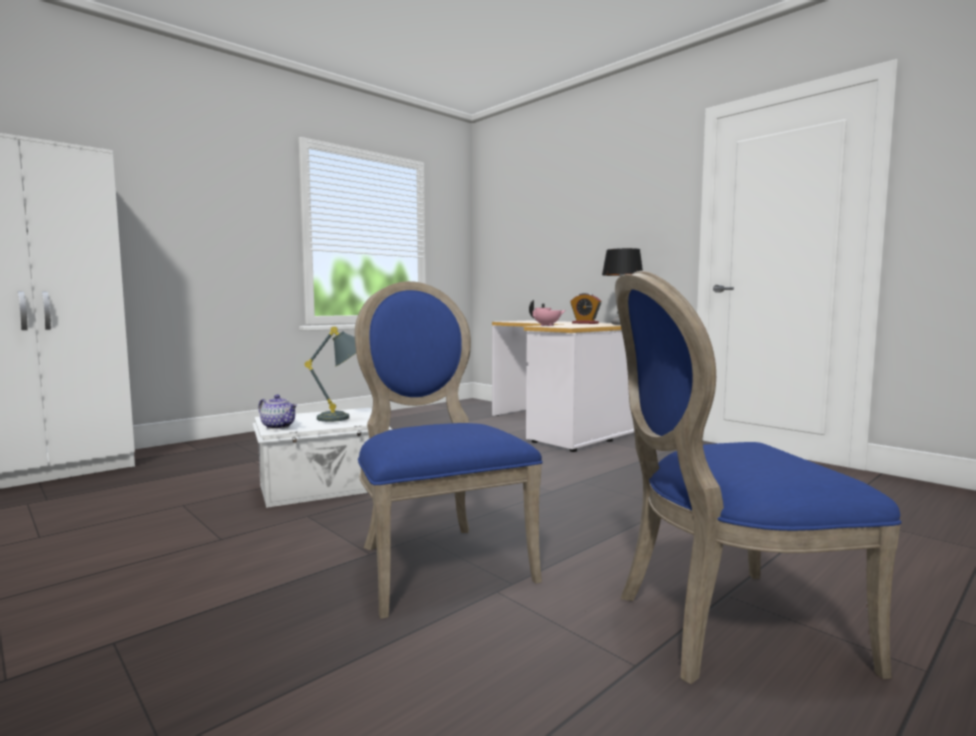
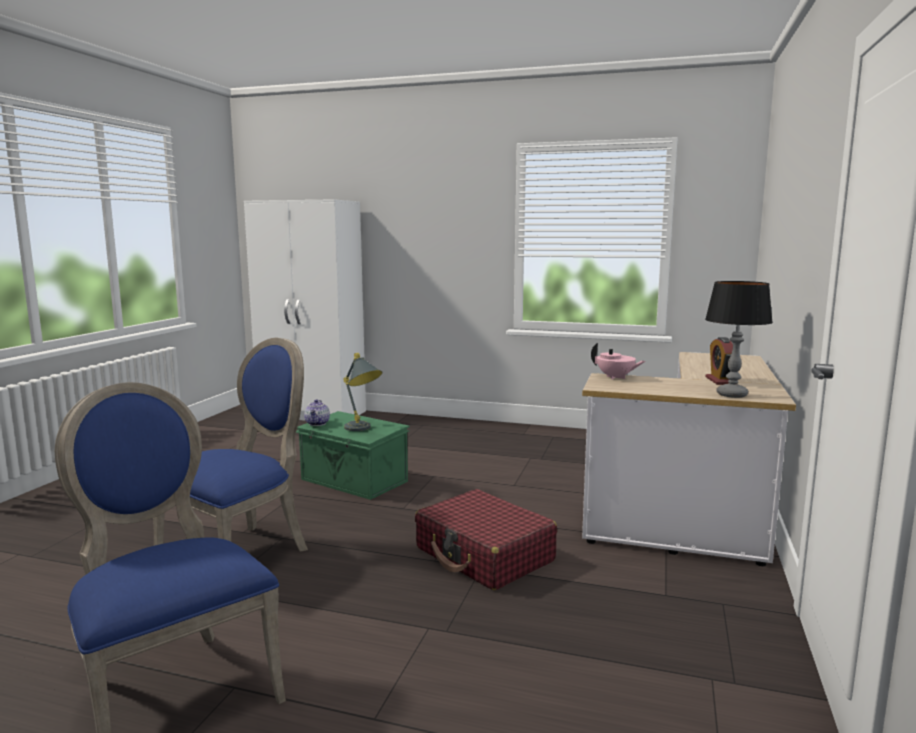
camera: 60 degrees right, 5 degrees up
white storage box [252,408,392,508] -> green storage box [296,411,410,500]
none -> red suitcase [415,489,557,590]

